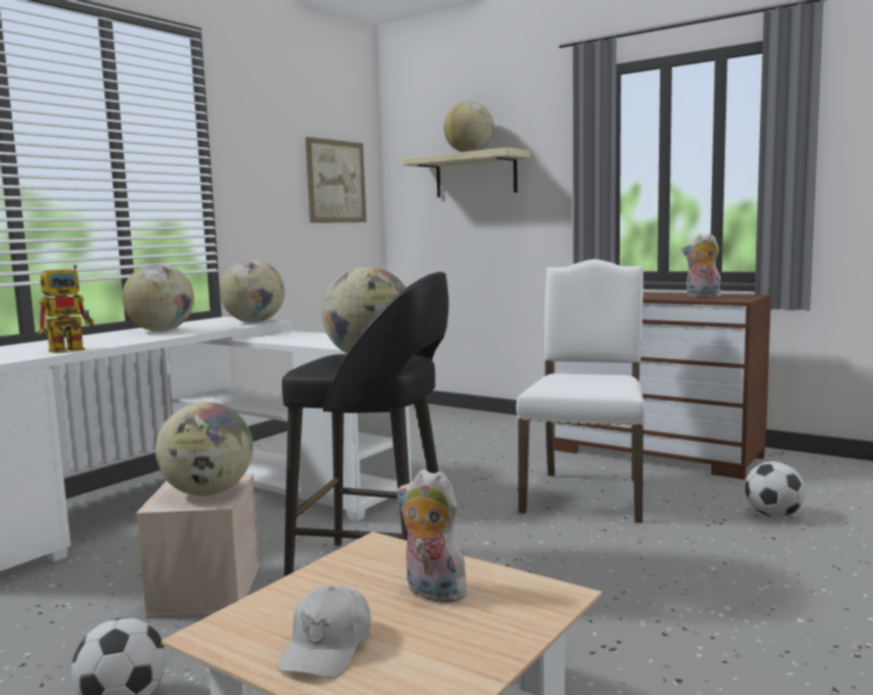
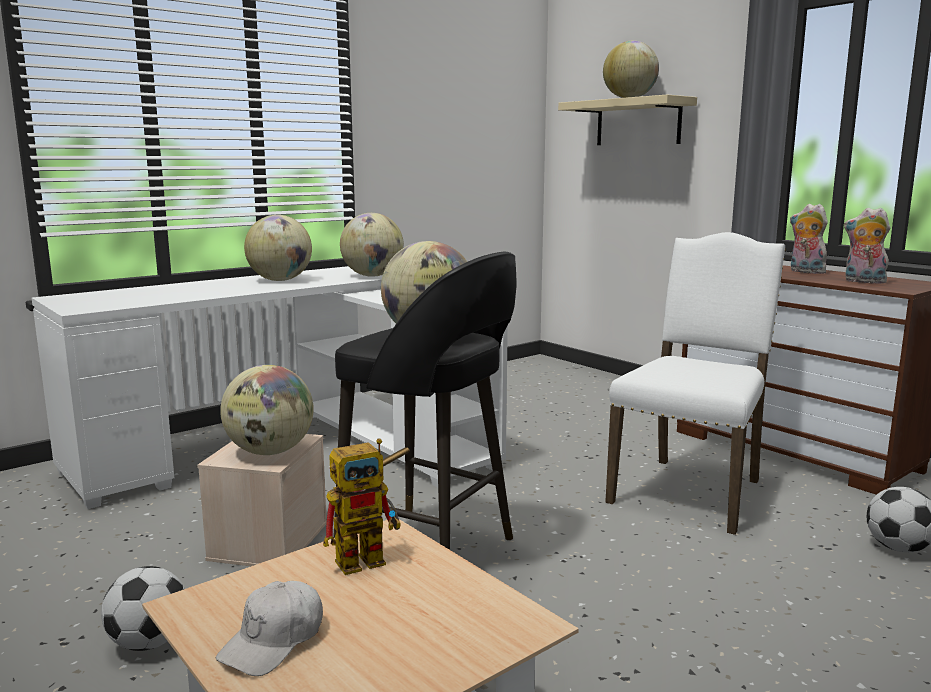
camera: 15 degrees right, 5 degrees up
toy robot [38,265,95,353] -> toy robot moved to [323,439,401,575]
picture [305,137,366,223] -> none
plush toy [397,469,470,603] -> plush toy moved to [790,204,828,274]

